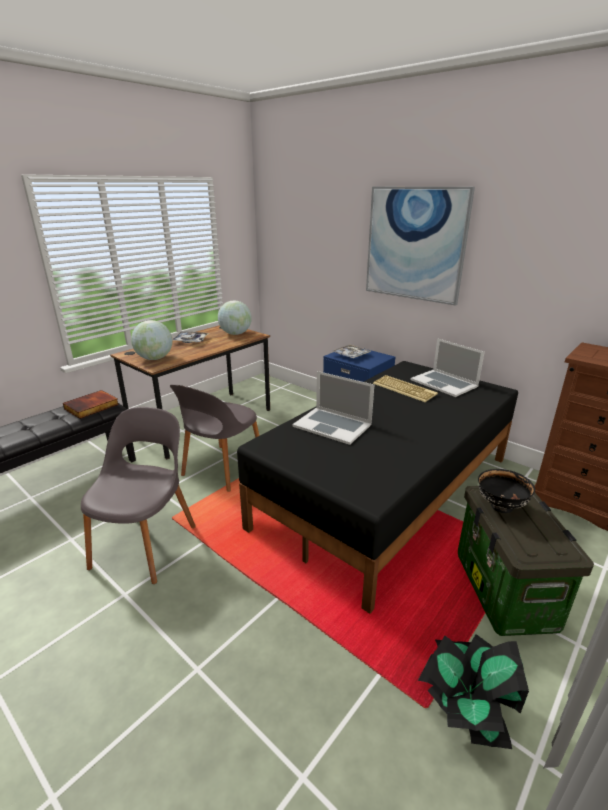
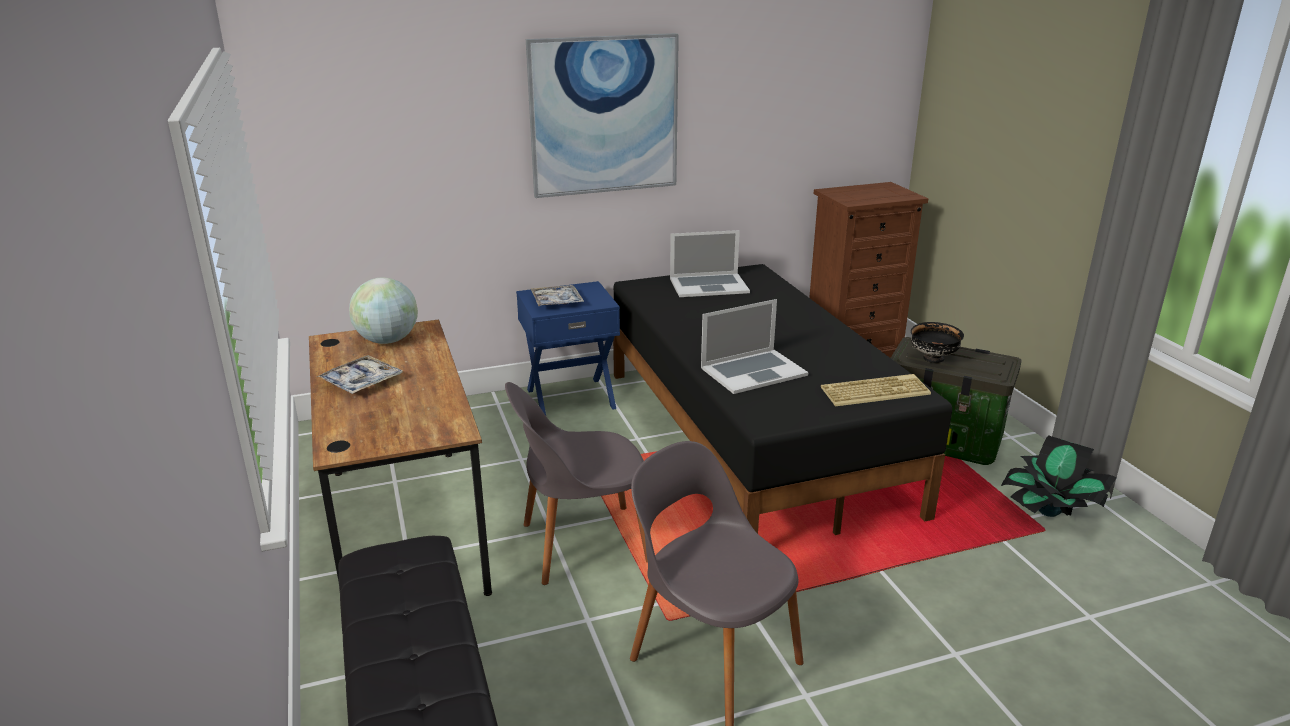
camera: 60 degrees left, 0 degrees up
book [63,390,119,419] -> none
globe [131,320,173,360] -> none
grey chair [170,384,259,492] -> grey chair turned 105 degrees clockwise [505,382,648,585]
keyboard [373,375,438,402] -> keyboard moved to [821,374,931,406]

